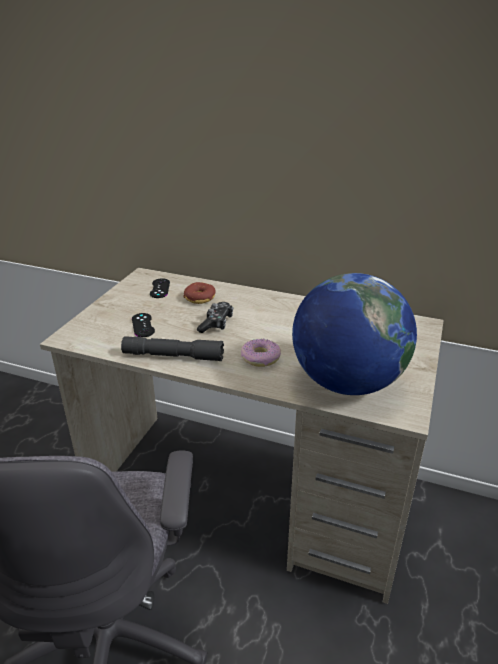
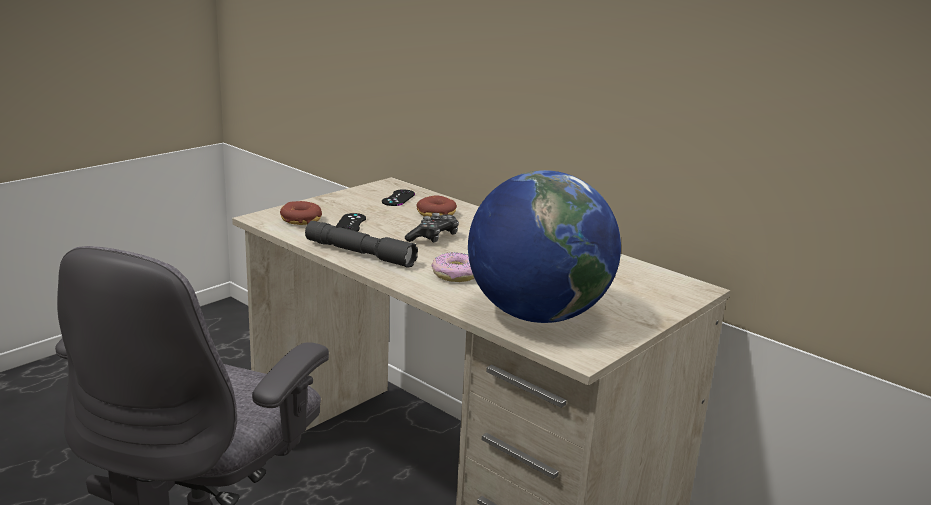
camera: 20 degrees right, 10 degrees down
none -> donut [280,201,322,225]

